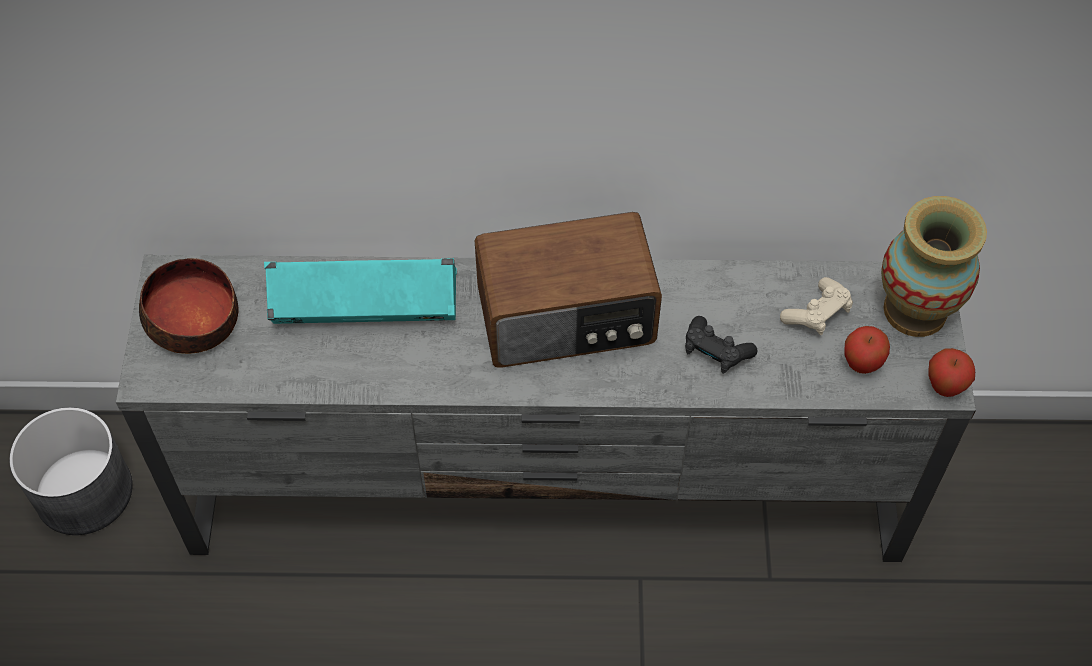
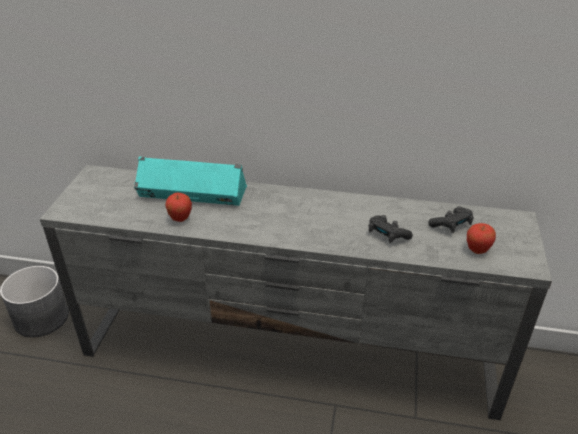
camera: 10 degrees right, 20 degrees down
bowl [139,258,238,354] -> none
radio [475,212,662,368] -> none
beige game controller [780,277,853,335] -> black game controller [428,206,474,233]
vase [881,196,987,337] -> none
apple [928,348,975,397] -> apple moved to [165,193,192,222]

